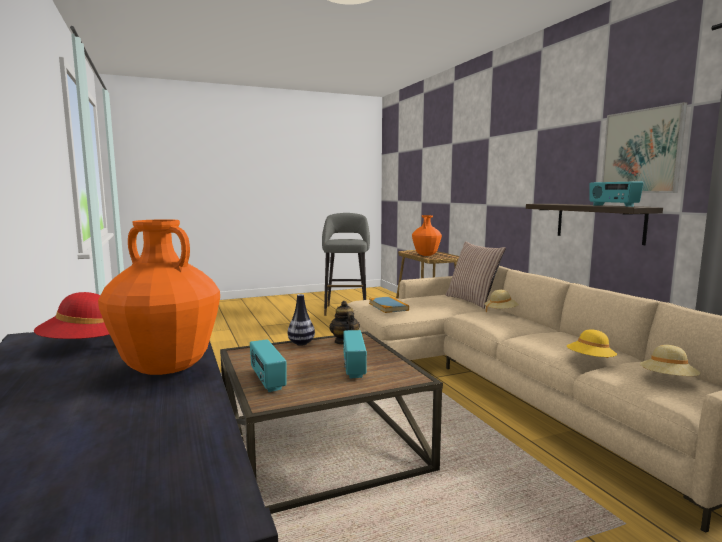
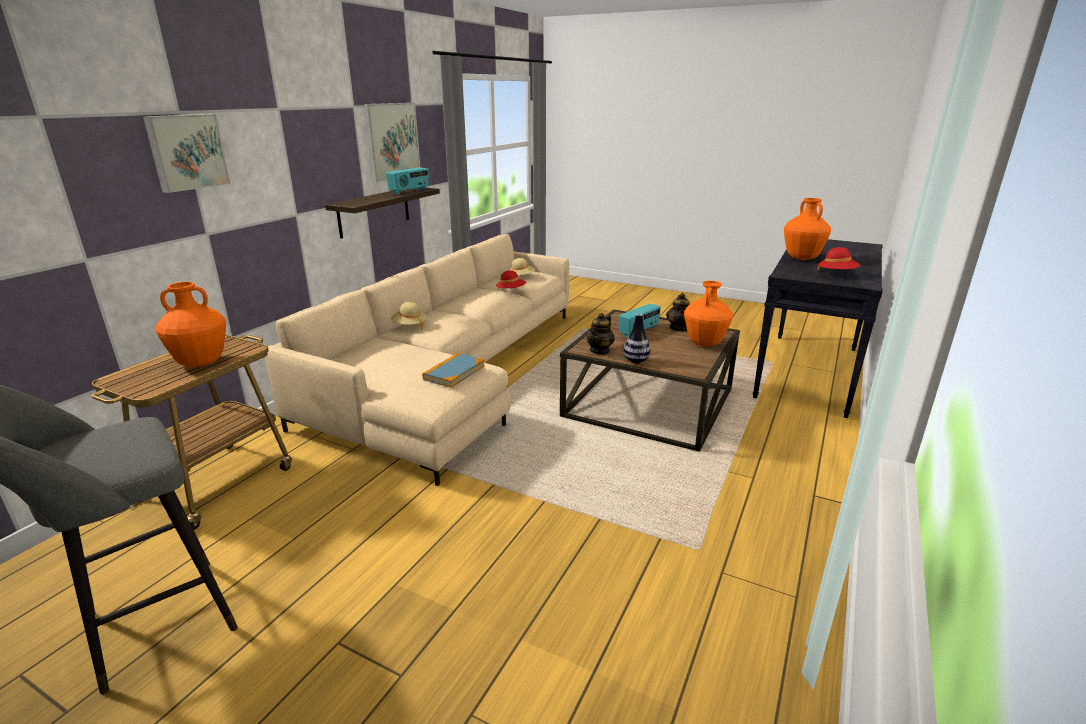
camera: 130 degrees left, 15 degrees up
radio [250,339,286,392] -> orange vase [684,281,733,347]
pillow [446,241,506,309] -> none
yellow hat [567,329,617,358] -> red hat [496,270,526,289]
none -> picture [143,114,230,193]
none -> teapot [666,293,690,332]

